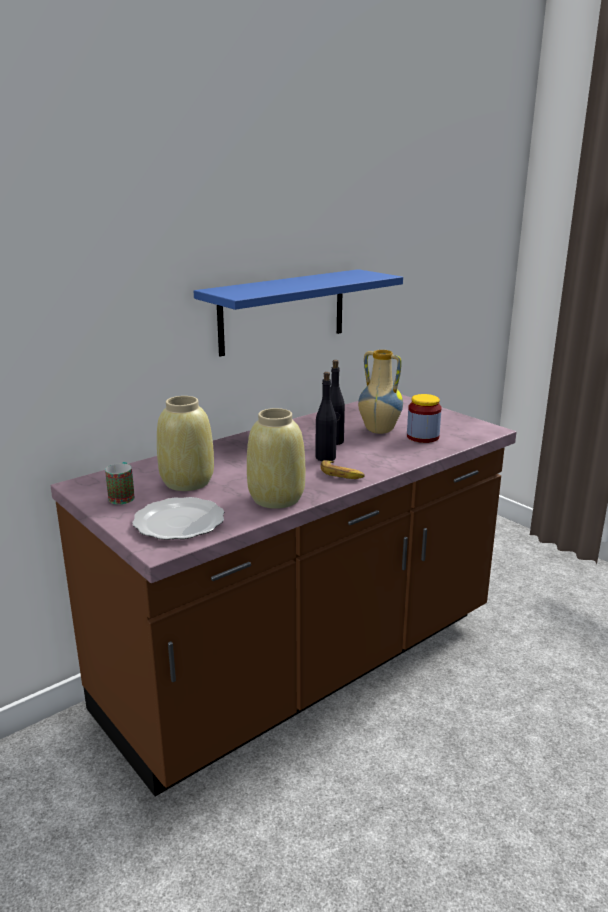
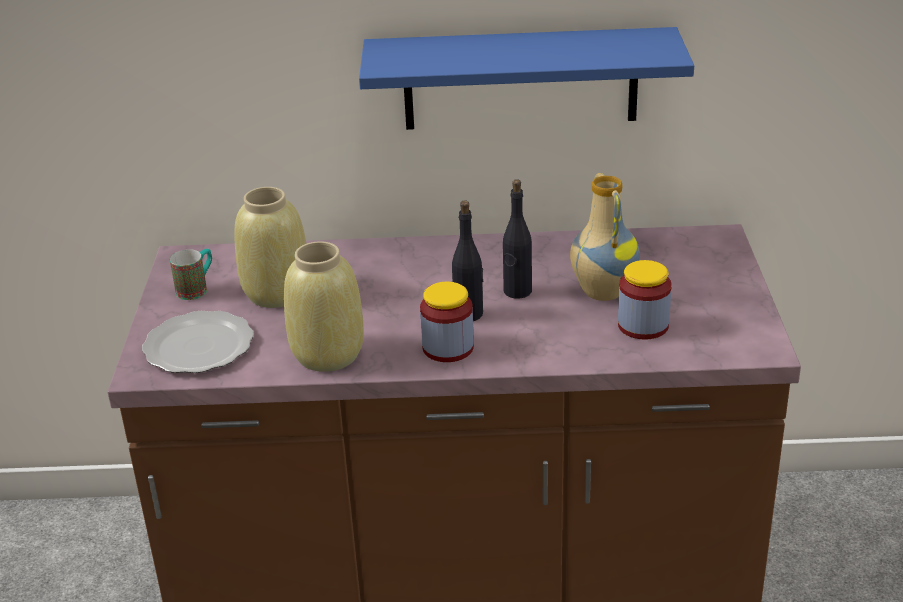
camera: 40 degrees right, 10 degrees up
banana [321,460,365,479] -> jar [420,282,474,362]

